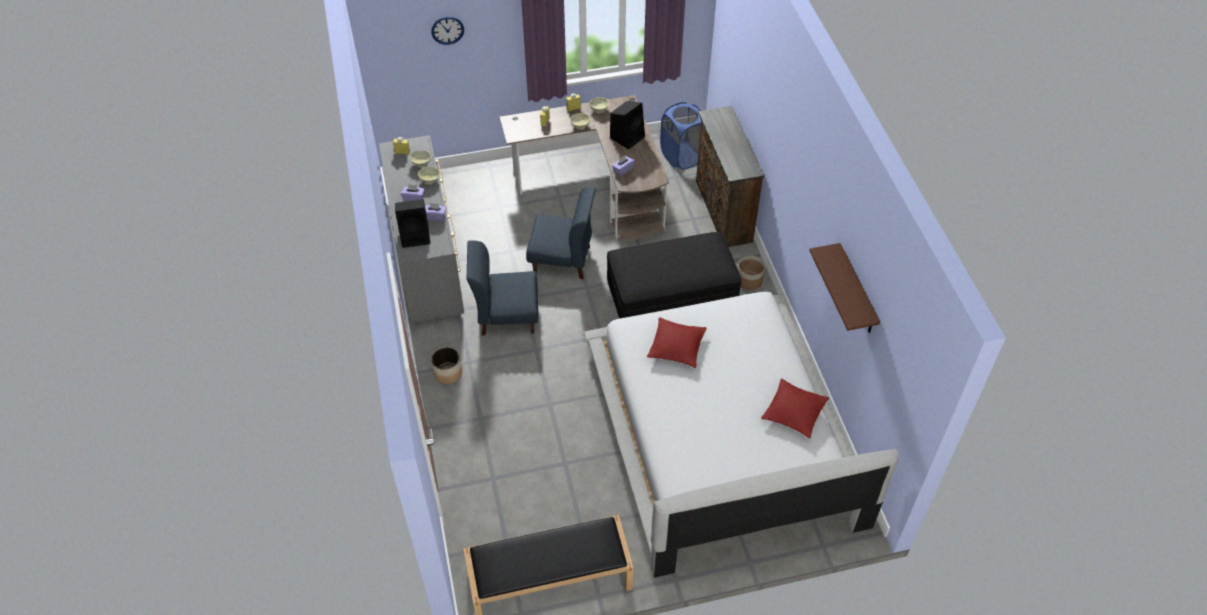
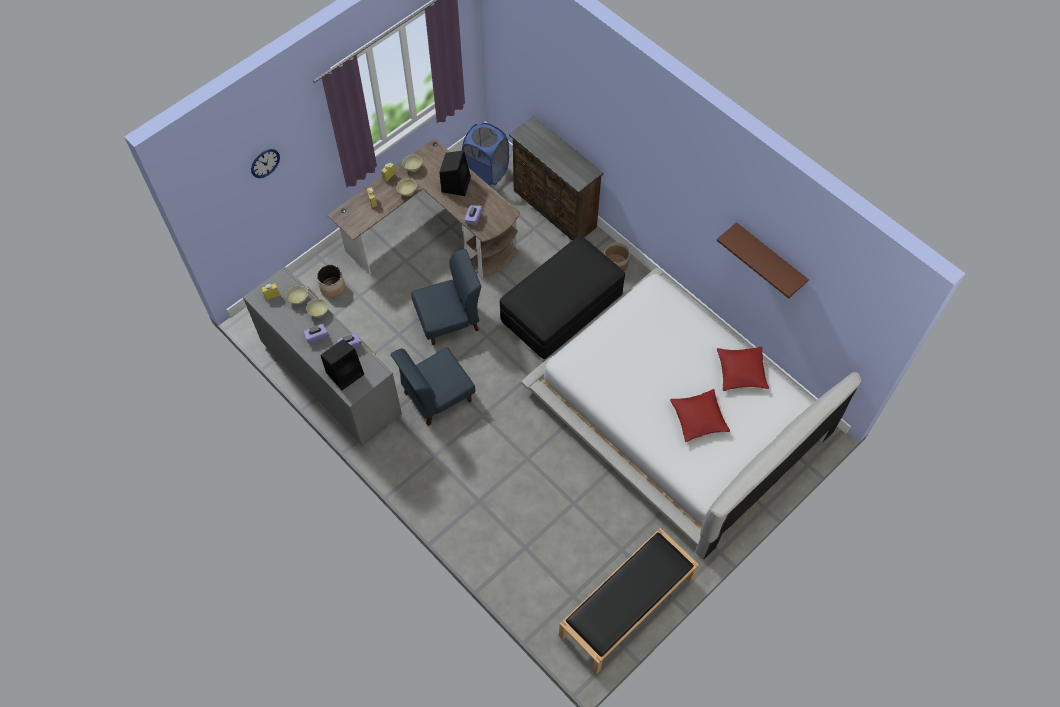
camera: 30 degrees left, 10 degrees up
planter [431,347,462,384] -> planter moved to [317,265,345,297]
red pillow [647,317,707,368] -> red pillow moved to [670,389,730,442]

